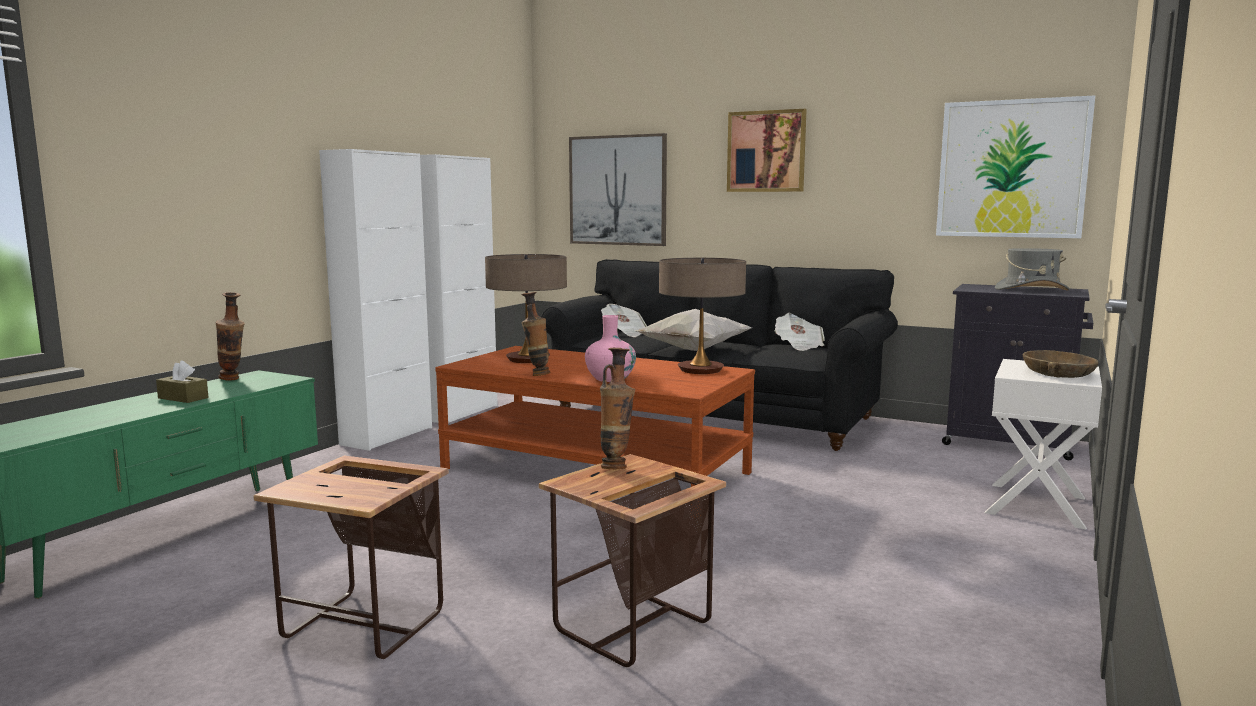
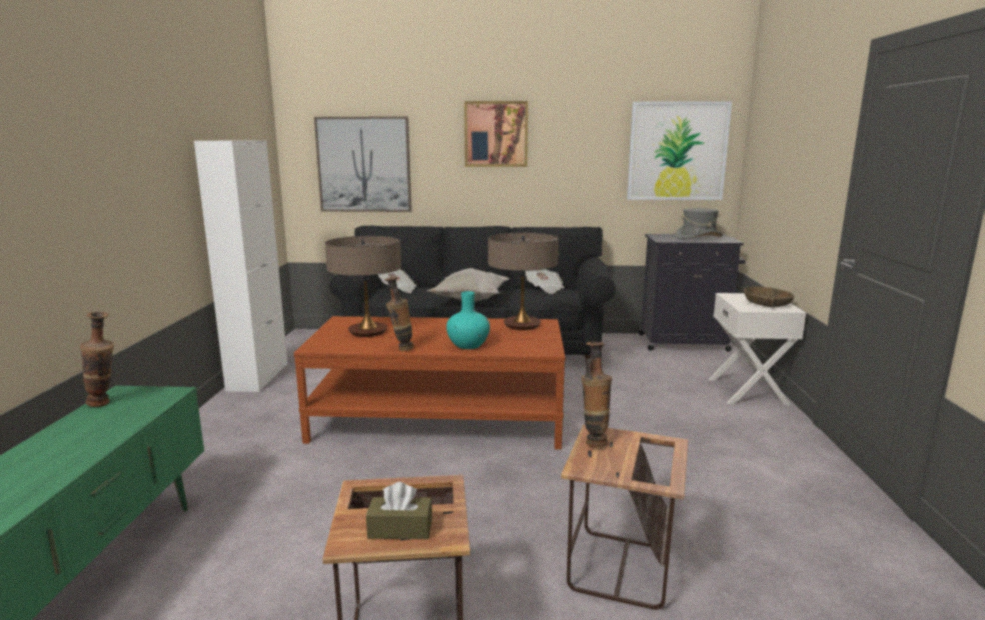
camera: 25 degrees left, 5 degrees up
brown tissue box [156,360,209,403] -> brown tissue box moved to [366,482,432,539]
white cabinet [319,149,432,451] -> none
pink vase [585,315,636,382] -> turquoise vase [446,291,490,349]

